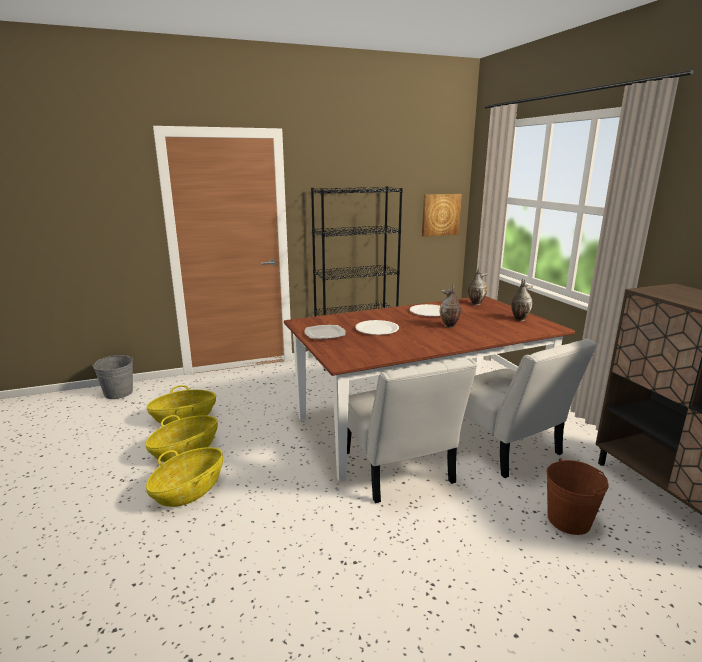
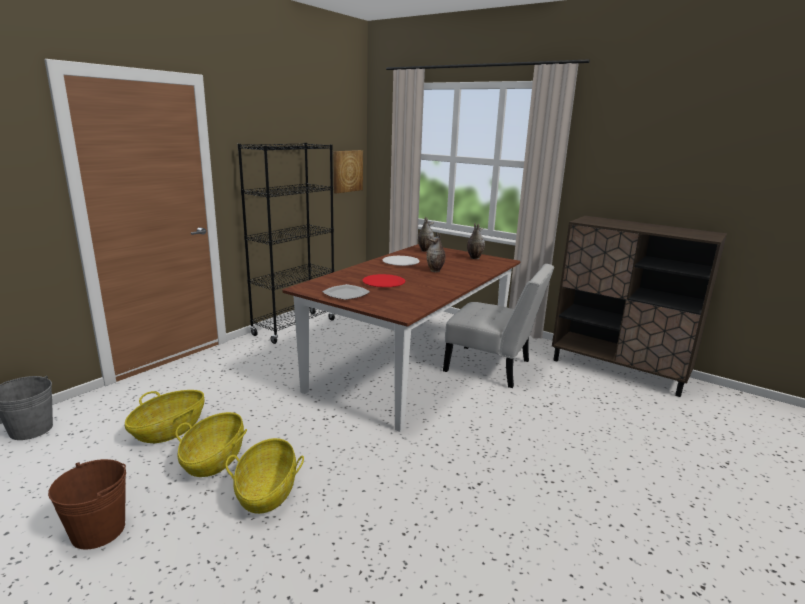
camera: 35 degrees left, 0 degrees up
white chair [347,358,477,503] -> none
white plate [355,320,399,335] -> red plate [362,274,405,287]
brown bucket [546,458,608,535] -> brown bucket moved to [48,459,126,550]

